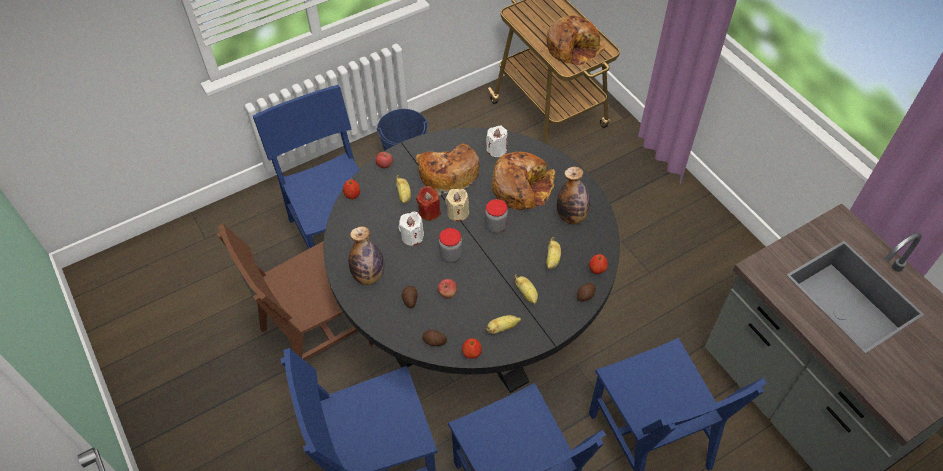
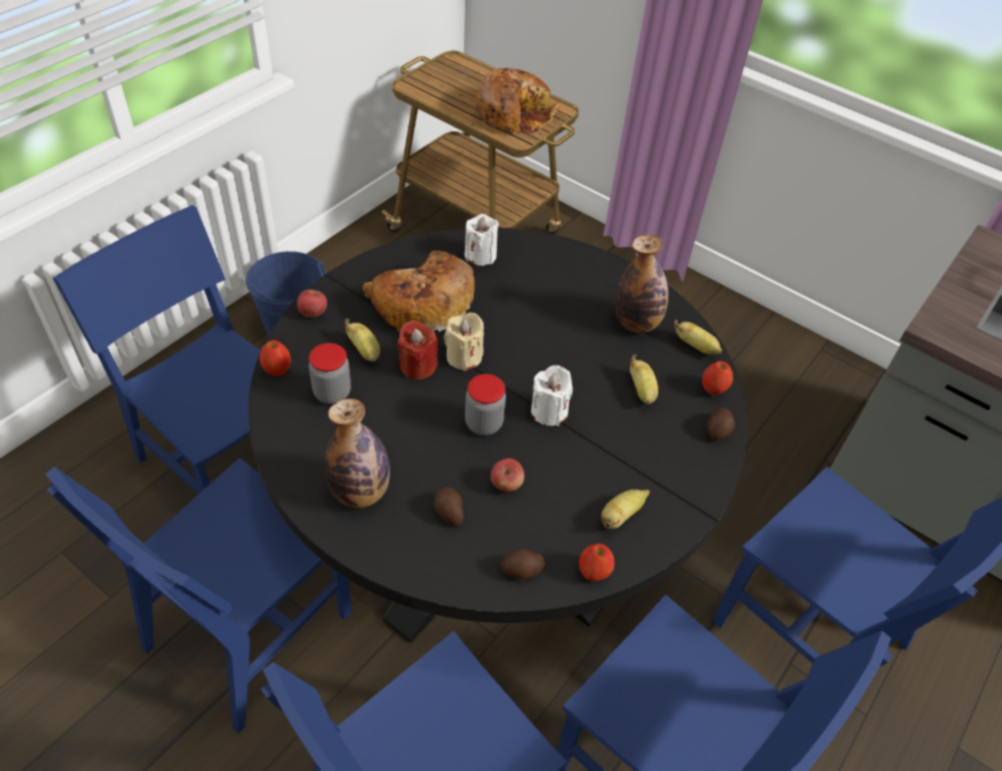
camera: 25 degrees left, 5 degrees down
brown chair [217,224,374,360] -> blue chair [45,458,352,734]
white candle [398,212,424,246] -> white candle moved to [531,365,573,426]
jar [485,199,508,234] -> jar moved to [309,343,351,404]
bread [492,152,555,210] -> none
banana [514,274,538,304] -> banana moved to [674,320,722,354]

